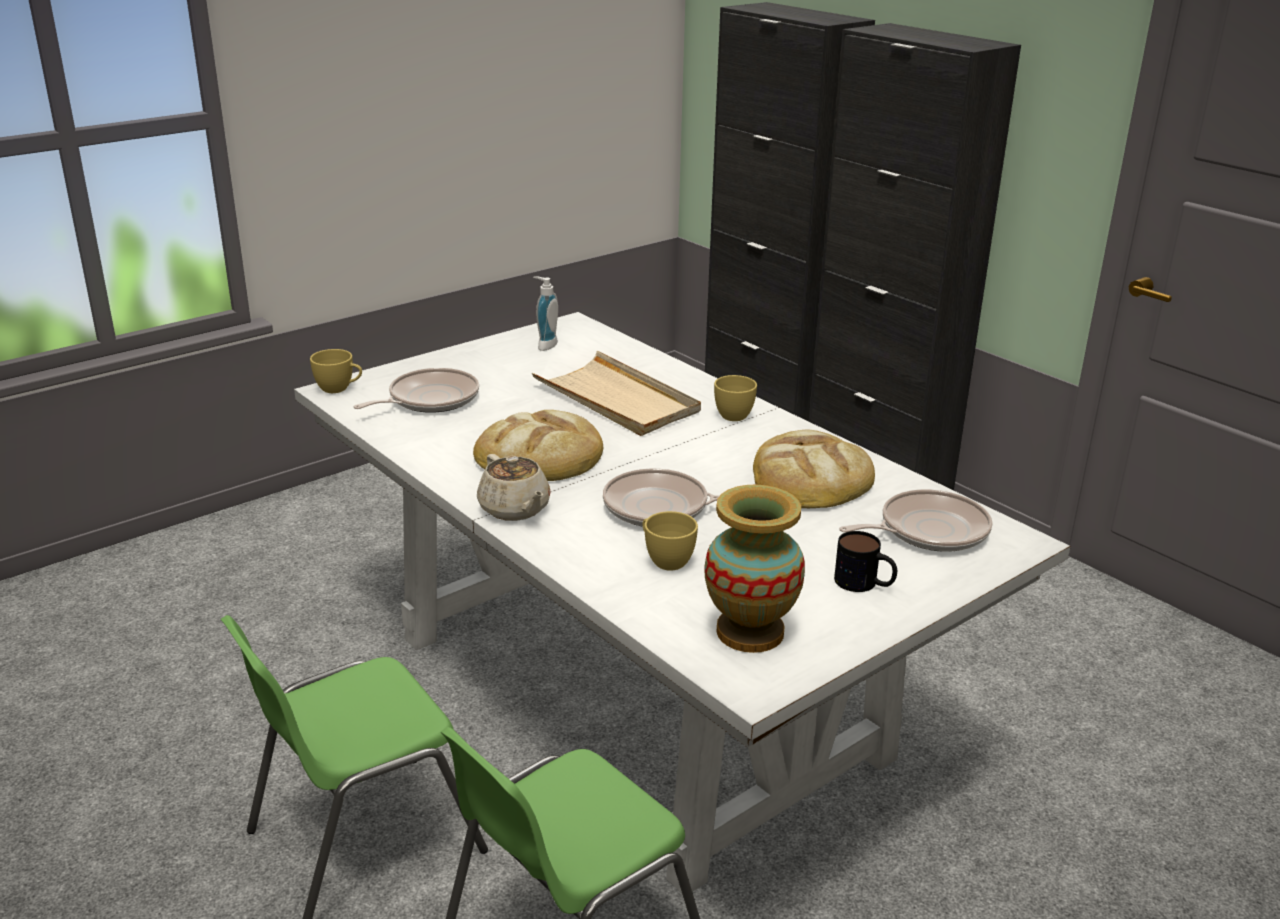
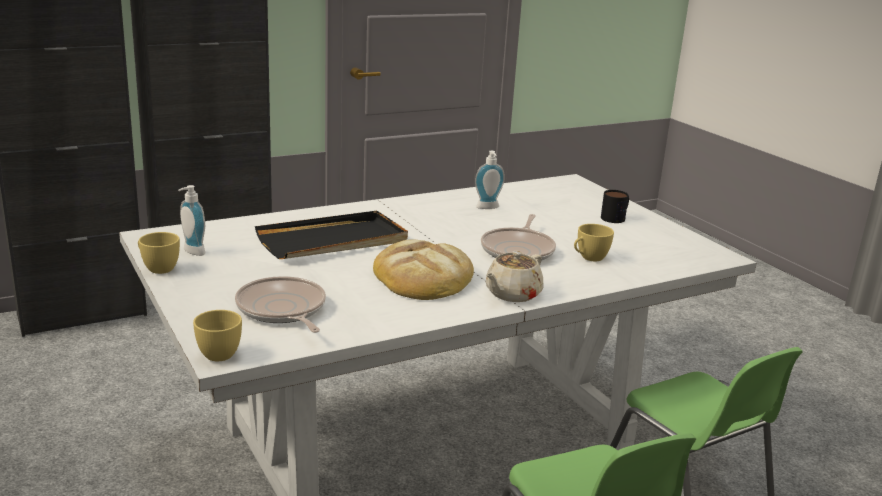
camera: 80 degrees left, 5 degrees down
beige teapot [477,454,550,521] -> beige teapot turned 150 degrees clockwise [486,251,543,302]
beige tray [532,351,701,436] -> black tray [255,211,408,259]
vase [705,484,805,653] -> none
yellow cup [714,375,757,421] -> yellow cup moved to [138,232,180,274]
bread [753,430,875,508] -> soap dispenser [475,151,505,209]
frying pan [839,489,993,552] -> none

